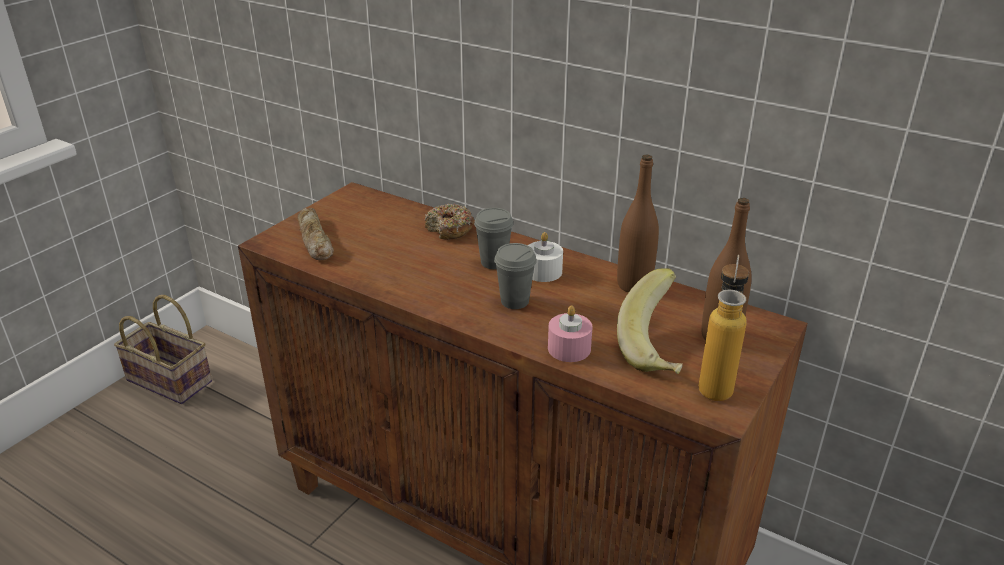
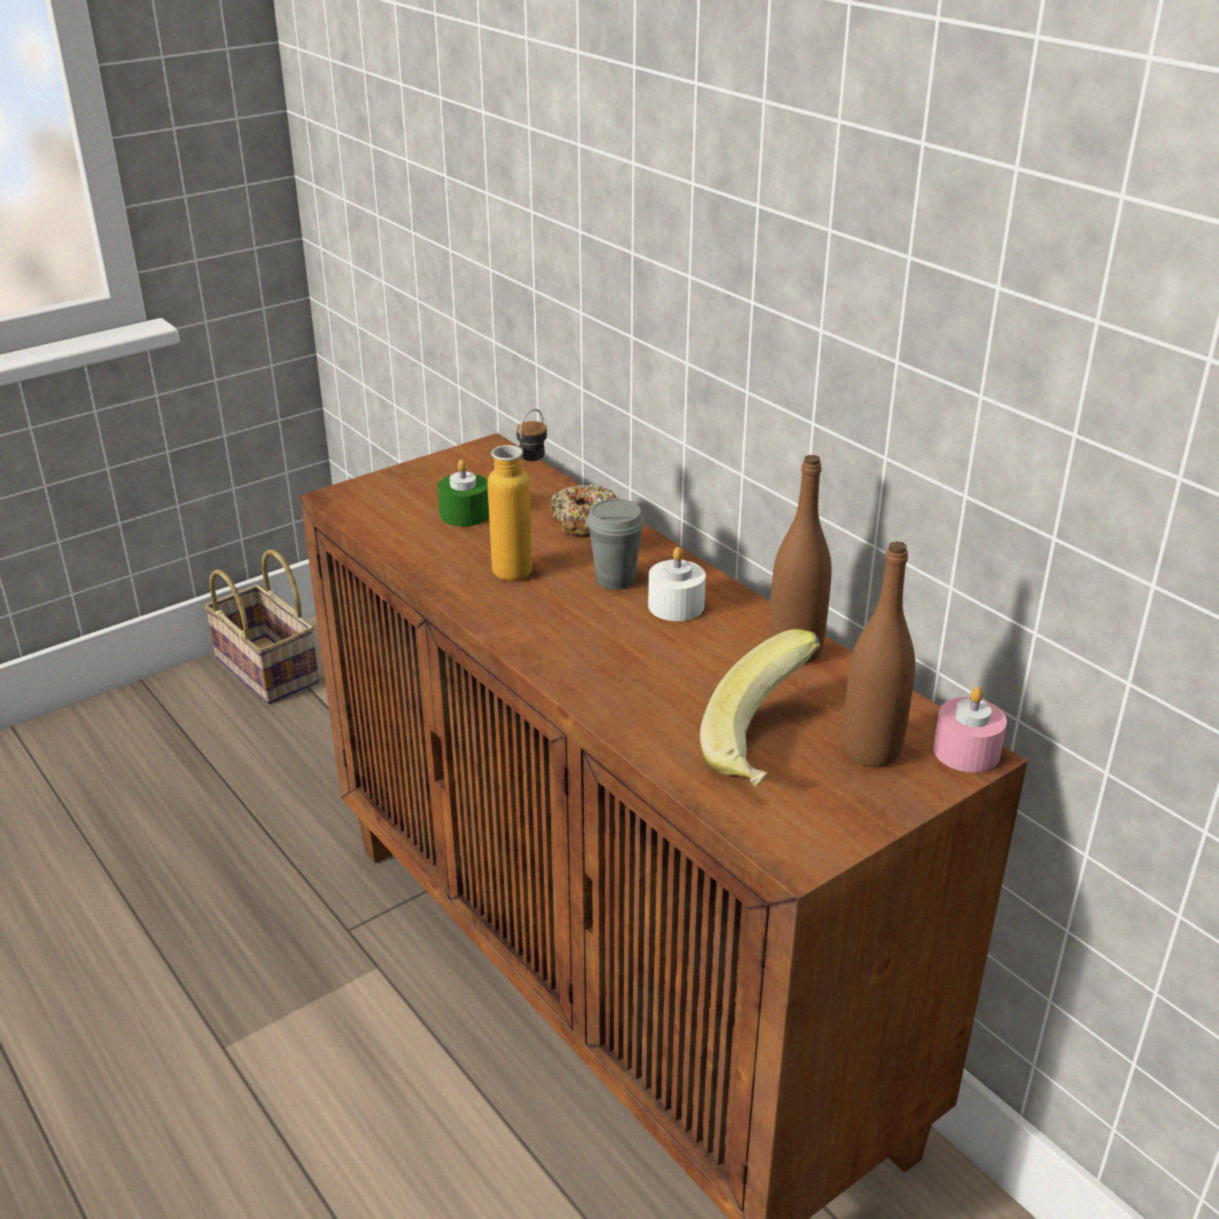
camera: 20 degrees right, 0 degrees up
bread [297,208,334,260] -> none
grey cup [494,243,537,309] -> none
pink candle [548,305,592,362] -> pink candle moved to [933,687,1007,773]
bottle [698,255,749,401] -> bottle moved to [487,409,547,581]
none -> green candle [438,459,489,527]

